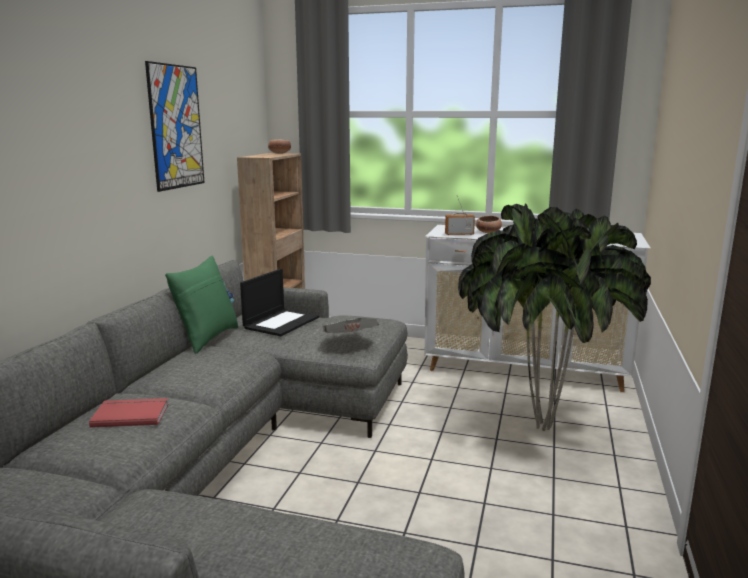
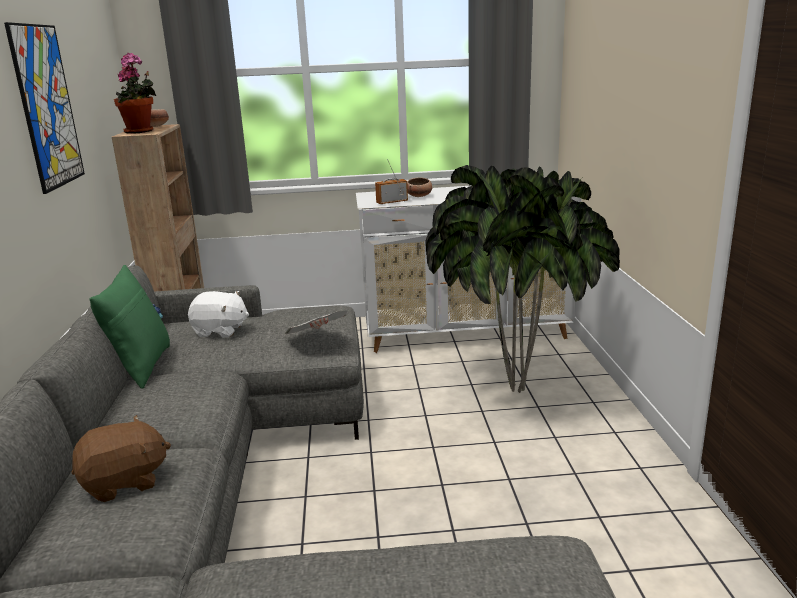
camera: 20 degrees left, 5 degrees up
red book [89,398,168,428] -> brown plush toy [72,415,171,502]
laptop [240,269,319,336] -> white plush toy [188,291,249,337]
none -> potted plant [114,53,157,134]

